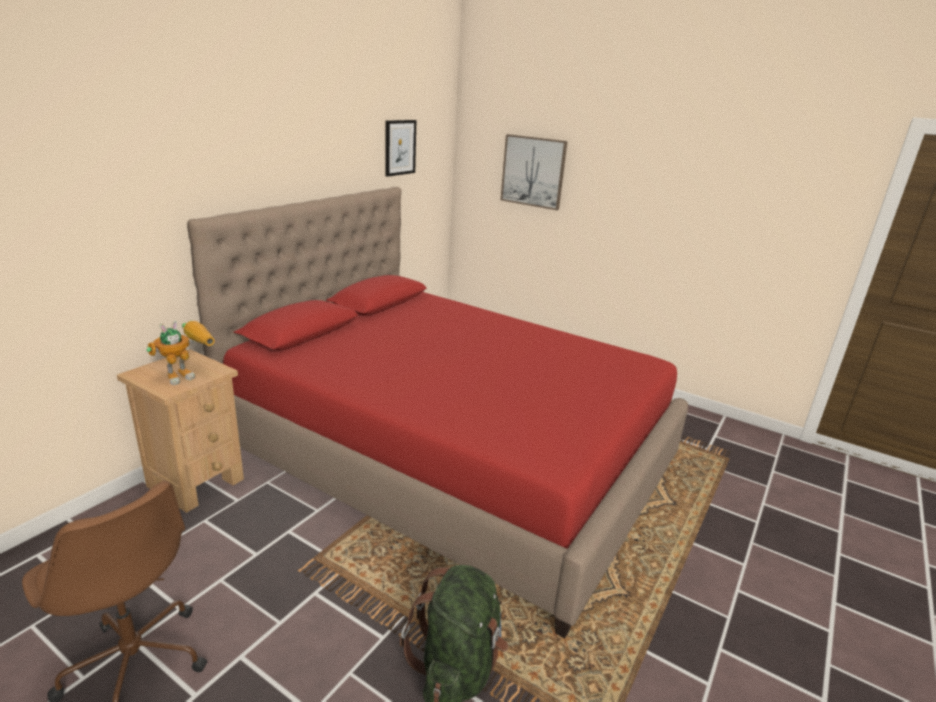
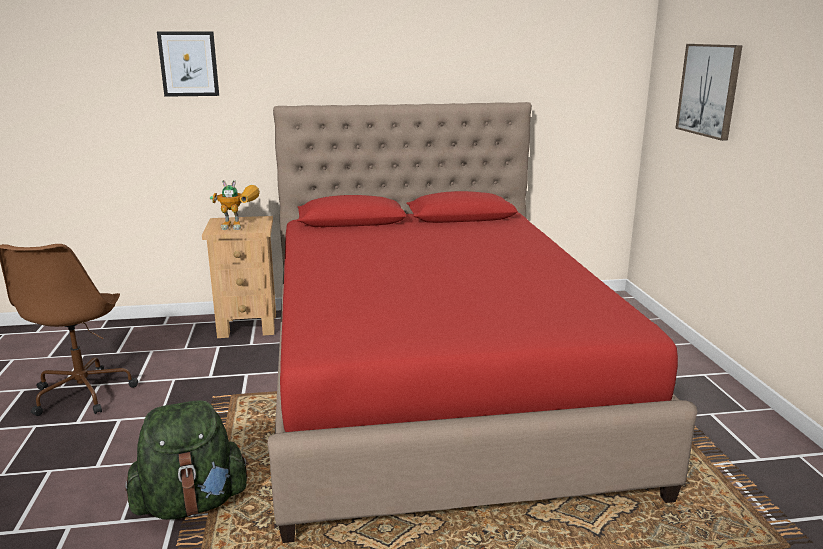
camera: 50 degrees right, 5 degrees down
picture [385,120,416,177] -> picture moved to [157,32,219,97]

